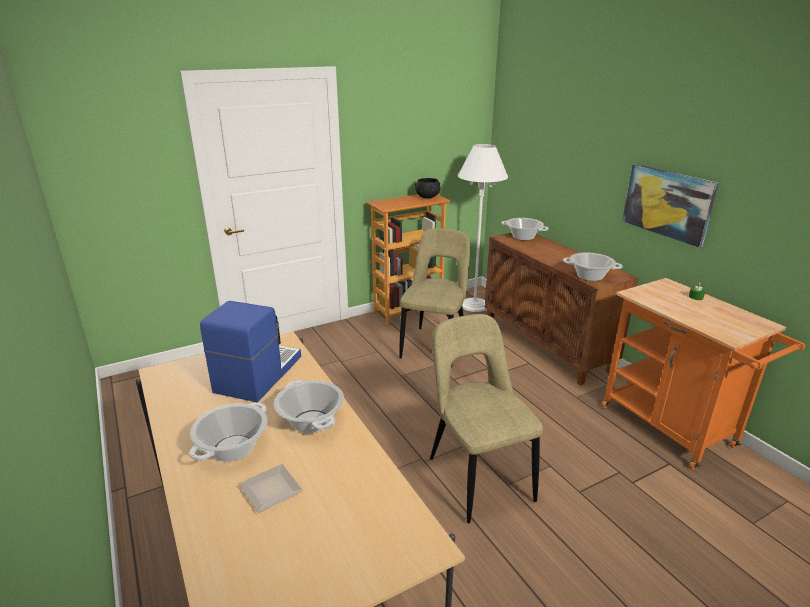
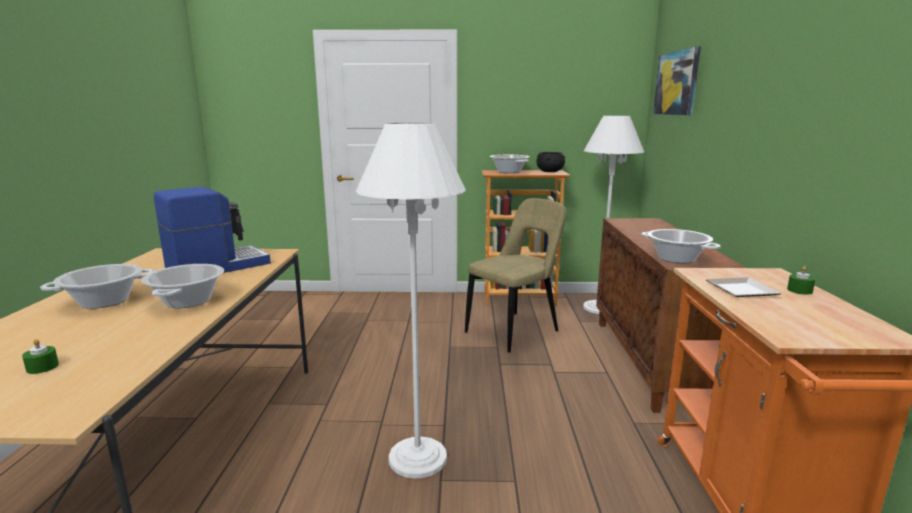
camera: 30 degrees right, 10 degrees down
plate [239,464,303,513] -> plate moved to [706,277,782,297]
beige chair [430,314,543,523] -> white floor lamp [356,123,466,479]
cooking pot [501,218,549,240] -> cooking pot moved to [490,155,530,173]
picture [622,164,719,248] -> picture moved to [653,46,701,115]
none -> green candle [22,339,59,374]

